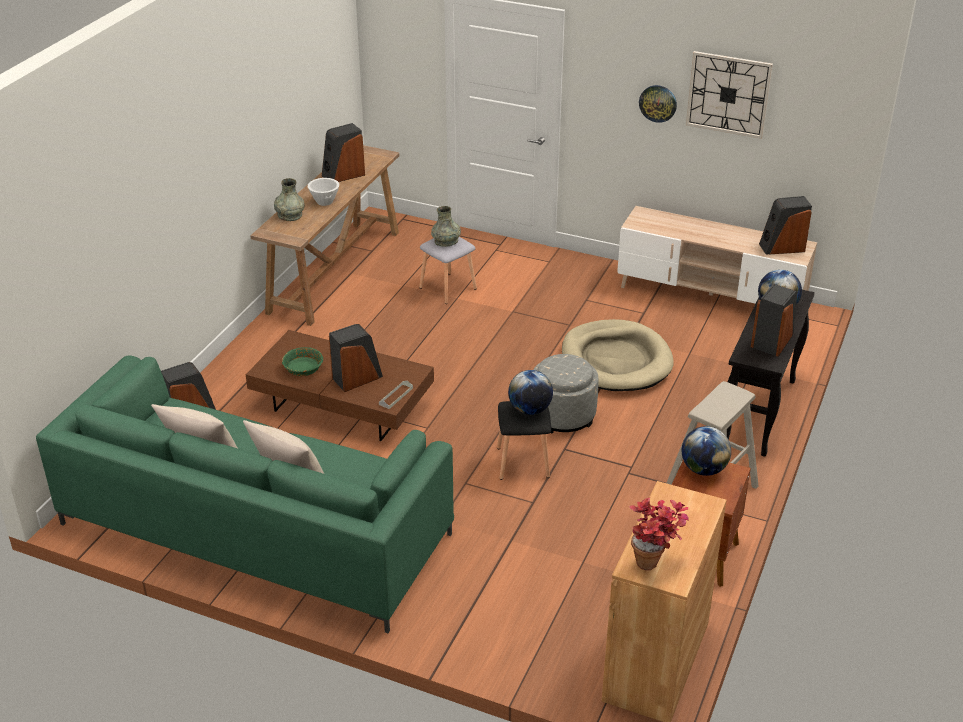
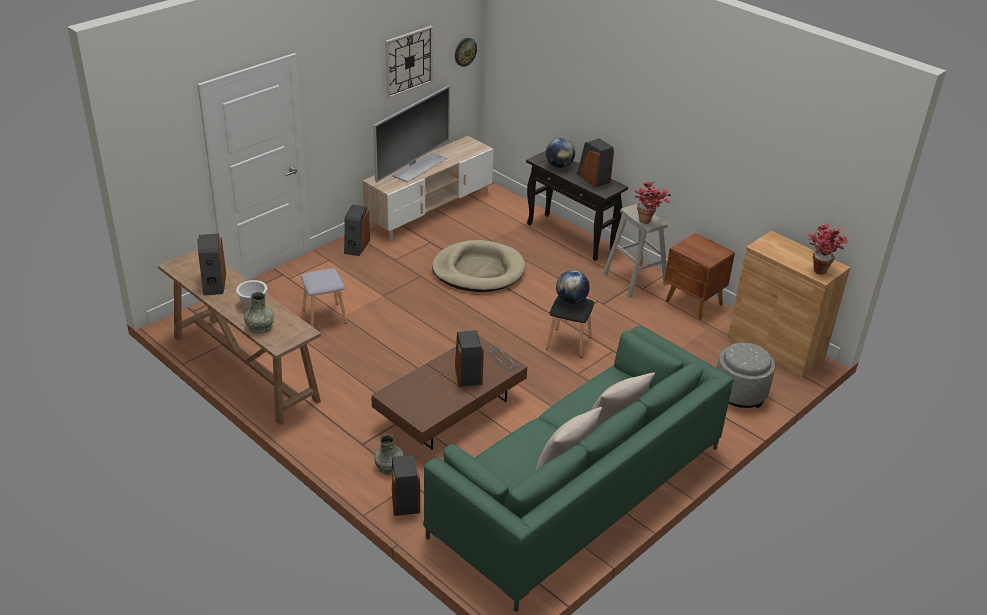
camera: 70 degrees left, 0 degrees up
green bowl [282,347,323,376] -> none
grey vase [431,206,461,247] -> grey vase moved to [374,434,404,475]
grey ottoman [533,354,599,434] -> grey ottoman moved to [716,342,775,408]
wall clock [639,85,677,123] -> wall clock moved to [455,38,477,67]
globe [682,426,731,476] -> none
speaker [759,196,812,255] -> speaker moved to [344,205,370,256]
none -> television [373,86,450,183]
none -> potted plant [634,181,671,224]

